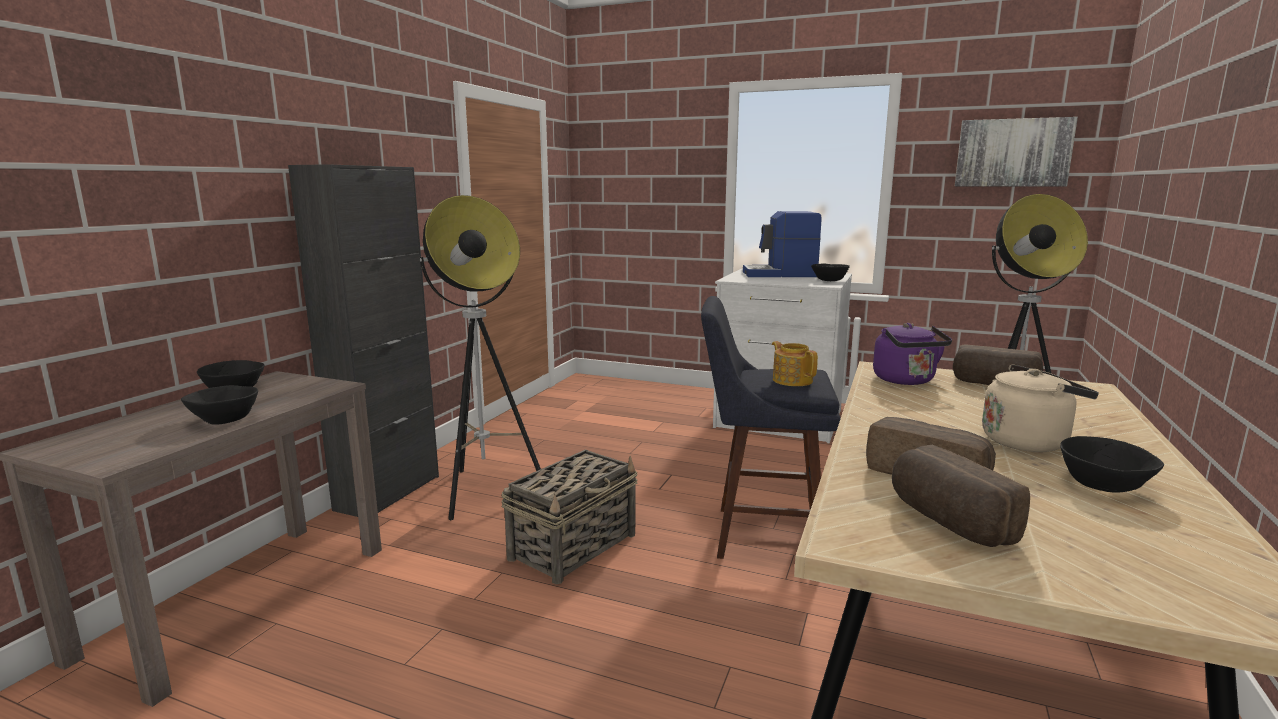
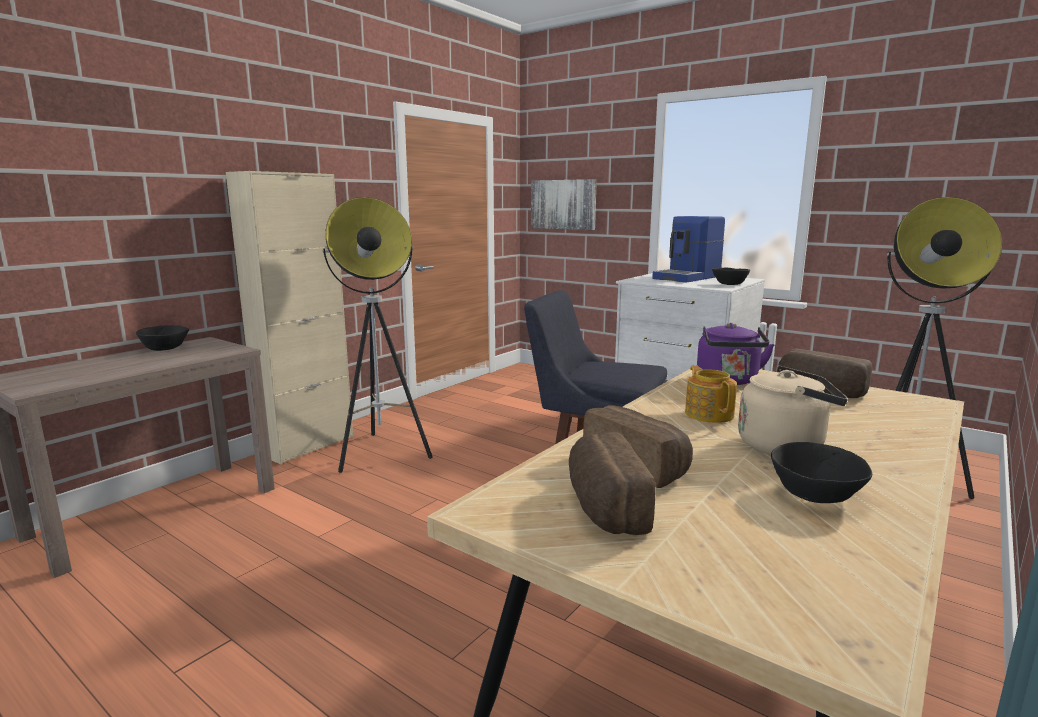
camera: 15 degrees right, 0 degrees up
black bowl [181,385,258,425] -> none
black cabinet [288,164,439,517] -> beige cabinet [226,171,353,464]
basket [502,450,638,584] -> none
coffee machine [743,211,822,277] -> coffee machine turned 60 degrees counterclockwise [652,216,725,283]
teapot [772,341,818,386] -> teapot moved to [685,365,737,423]
picture [955,117,1078,187] -> picture moved to [531,179,597,230]

